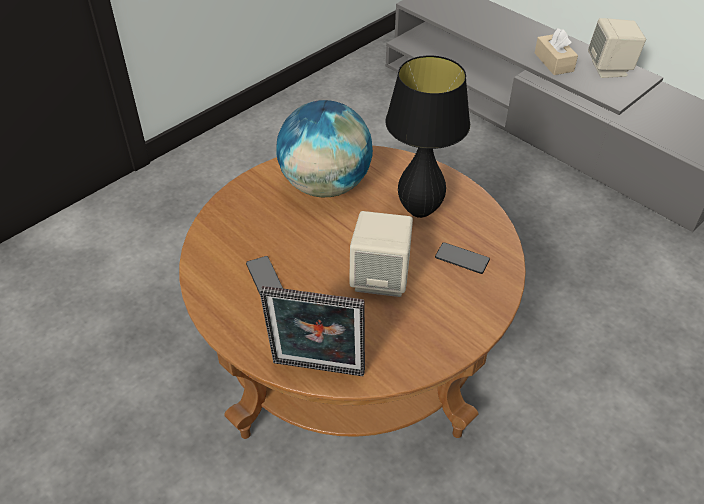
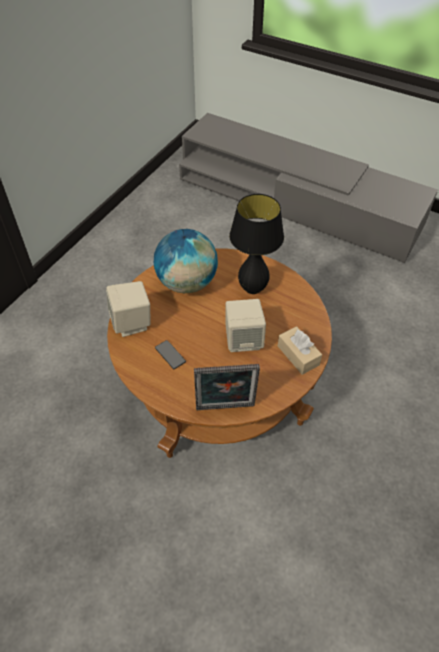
camera: 15 degrees left, 5 degrees up
phone [435,242,490,274] -> none
beige tissue box [535,28,578,75] -> beige tissue box moved to [278,326,322,375]
beige speaker [588,18,646,78] -> beige speaker moved to [106,281,151,337]

